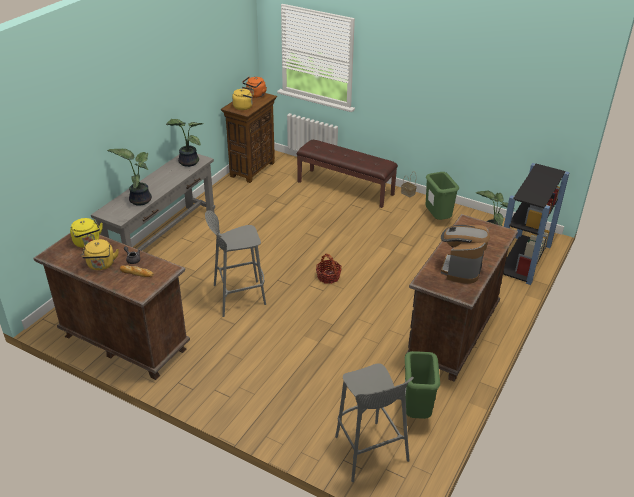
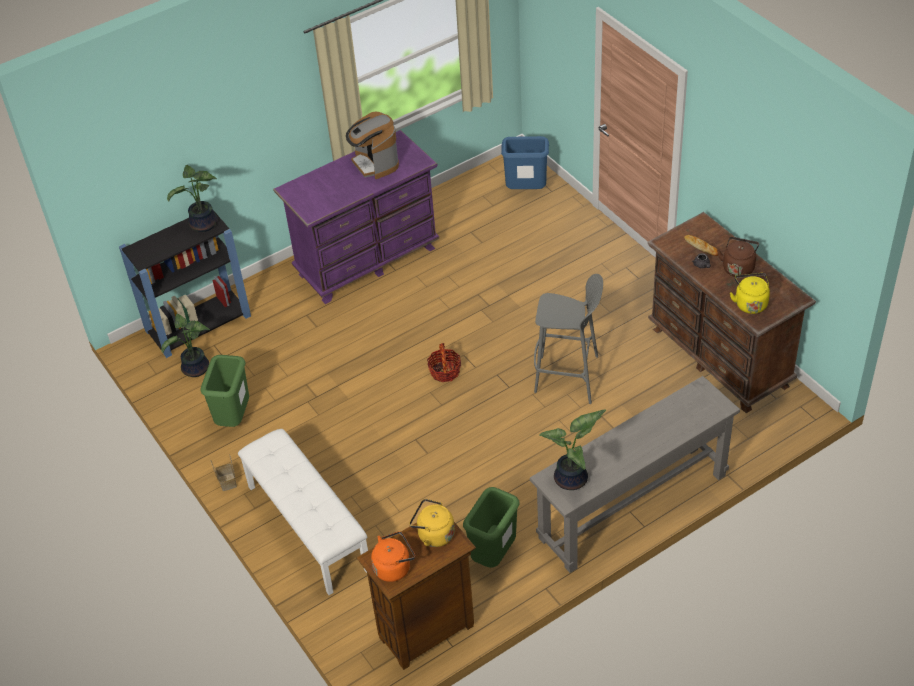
camera: 150 degrees left, 10 degrees up
yellow kettle [82,239,119,270] -> brown kettle [717,237,759,277]
potted plant [107,149,152,206] -> potted plant moved to [167,165,218,232]
brown bench [297,140,398,208] -> white bench [238,429,368,595]
grey stool [335,363,414,482] -> blue trash can [501,136,549,189]
green trash can [405,351,440,419] -> green trash can moved to [463,487,520,568]
brown dresser [406,214,518,382] -> purple dresser [273,130,439,304]
coffee machine [441,225,490,284] -> coffee machine turned 105 degrees clockwise [346,111,399,179]

